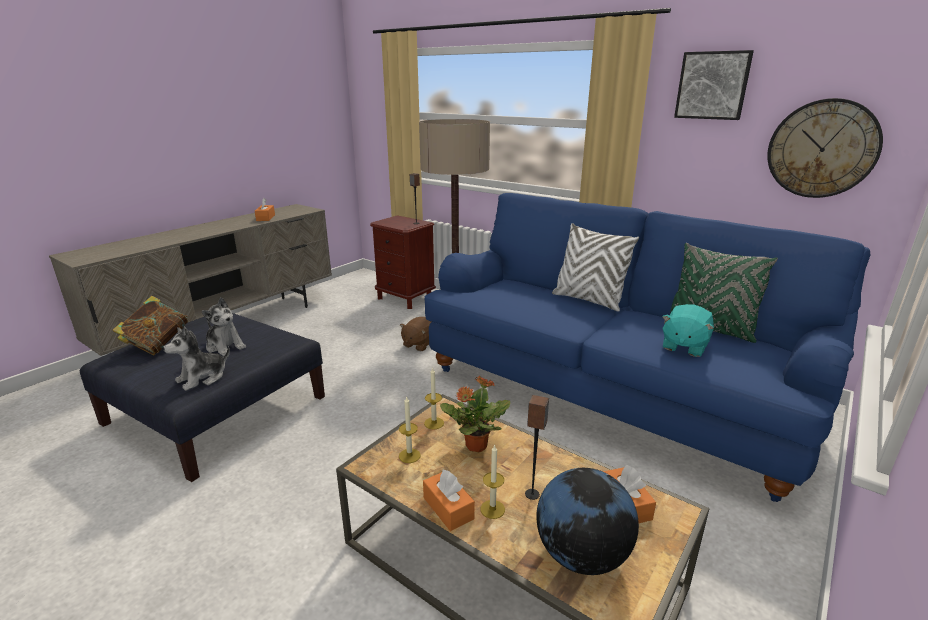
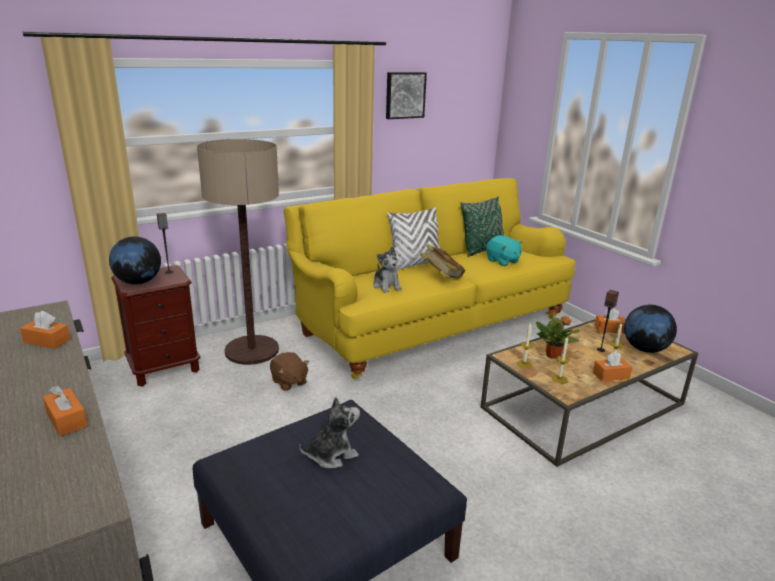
camera: 70 degrees left, 0 degrees up
book [113,296,188,355] -> book moved to [420,244,465,279]
plush toy [163,327,230,391] -> plush toy moved to [373,246,402,293]
blue sofa [425,193,871,502] -> yellow sofa [284,178,576,379]
wall clock [767,98,883,198] -> none
none -> orange tissue box [43,385,88,436]
none -> globe [109,236,161,284]

